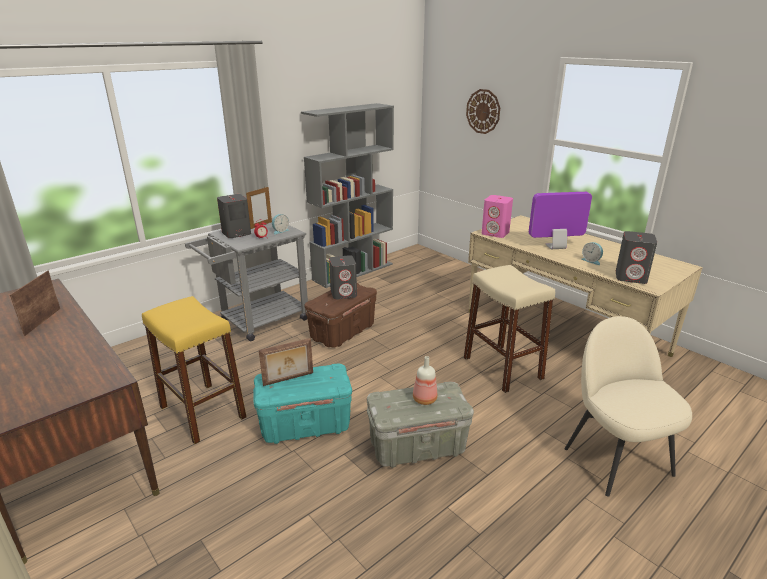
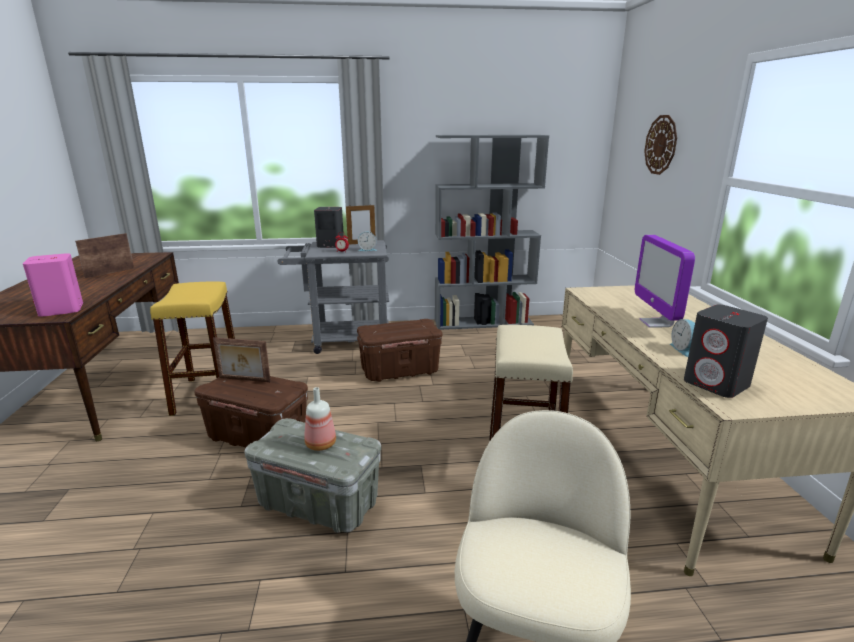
camera: 35 degrees right, 5 degrees down
turquoise storage box [253,364,352,444] -> brown storage box [194,376,308,447]
grey speaker [329,255,357,300] -> none
pink speaker [482,195,513,238] -> pink speaker moved to [23,253,83,317]
monitor [529,192,592,249] -> monitor turned 120 degrees counterclockwise [635,235,695,328]

